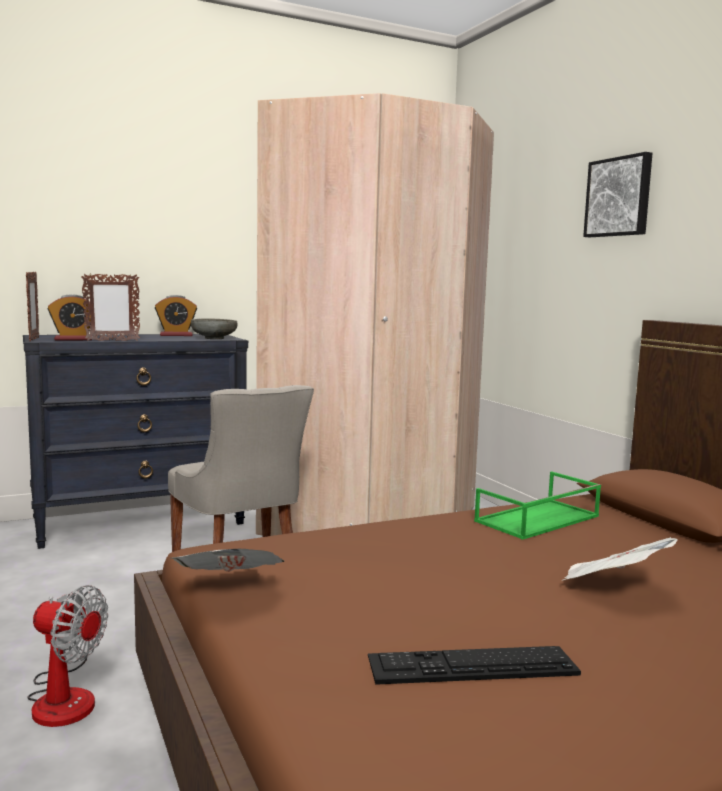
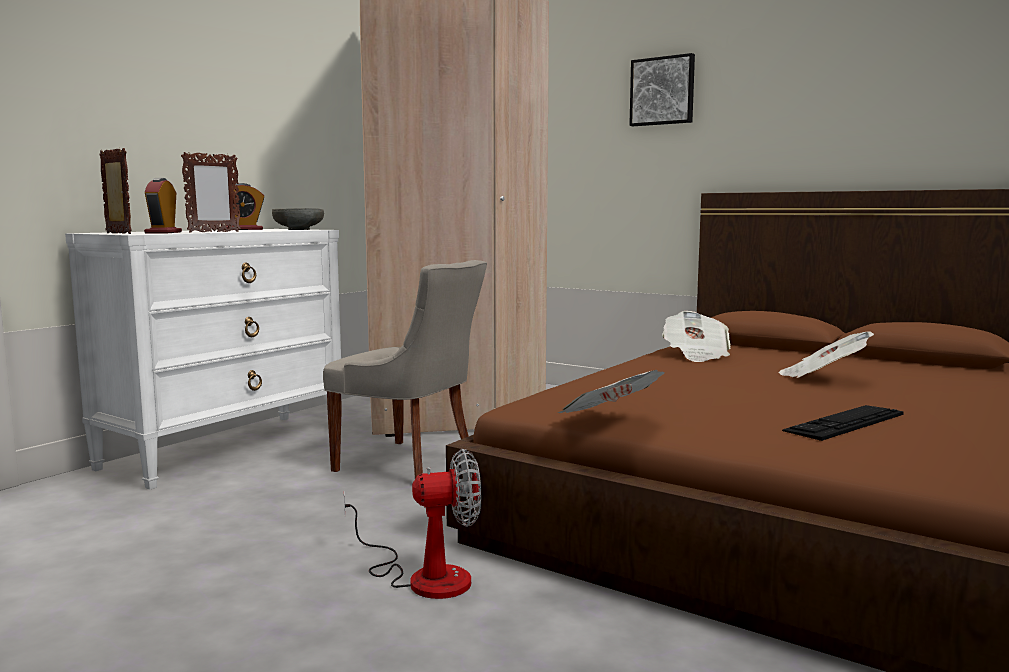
camera: 30 degrees left, 0 degrees up
black dresser [23,334,248,549] -> white dresser [65,229,342,490]
alarm clock [47,294,92,340] -> alarm clock turned 135 degrees clockwise [144,178,182,233]
green tray [474,471,601,540] -> newspaper [662,311,731,362]

